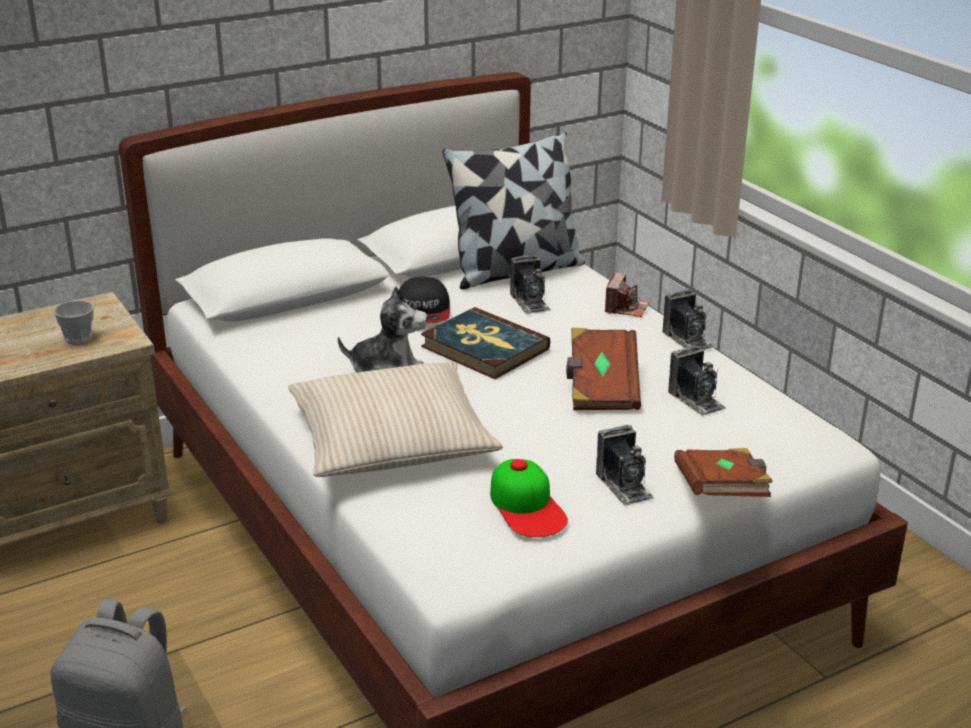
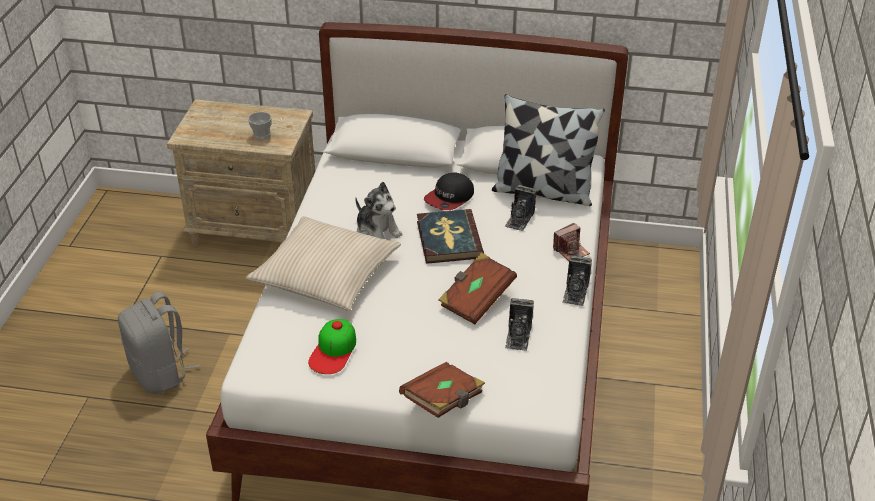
camera: 40 degrees right, 10 degrees up
camera [596,425,654,506] -> none

